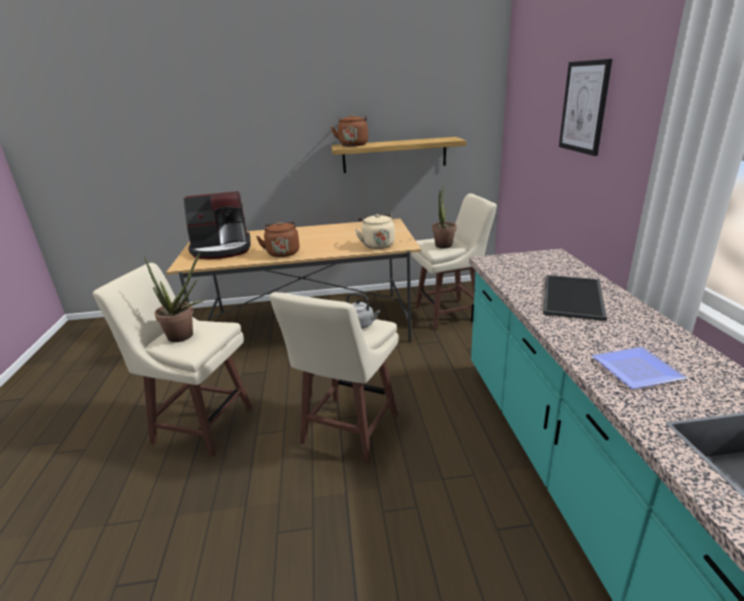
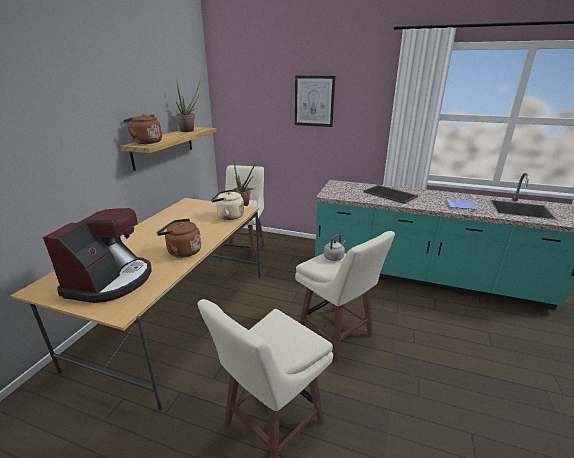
camera: 65 degrees left, 0 degrees up
potted plant [144,252,203,342] -> potted plant moved to [175,80,200,132]

